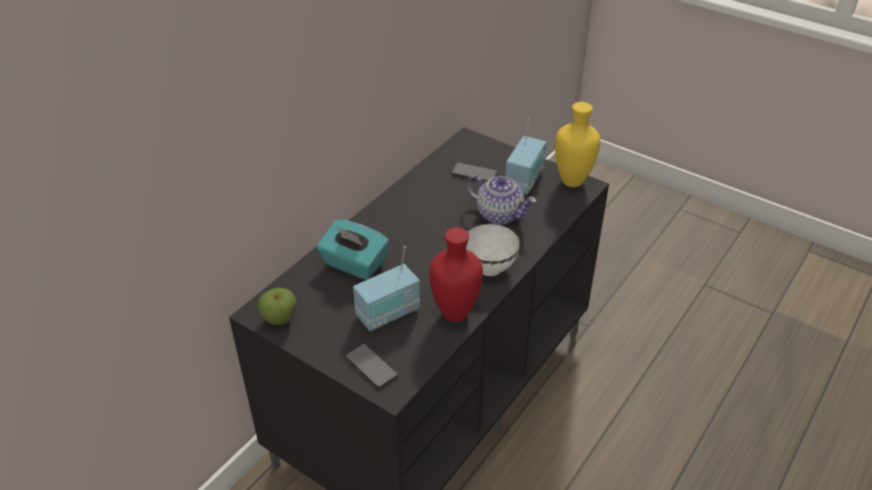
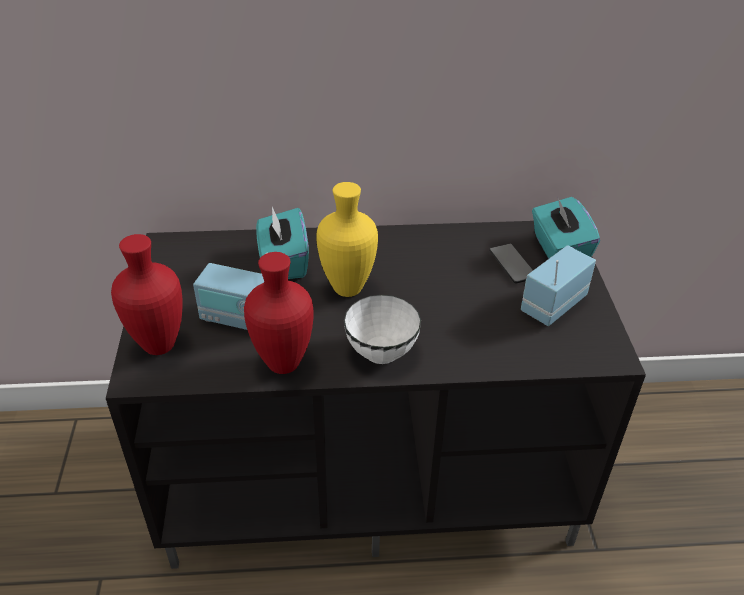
camera: 50 degrees right, 0 degrees up
apple [258,288,296,325] -> none
phone [345,344,398,388] -> red vase [111,234,183,355]
teapot [466,175,537,225] -> none
radio [505,118,547,194] -> radio turned 150 degrees clockwise [521,245,596,326]
yellow vase [555,102,601,187] -> yellow vase moved to [316,182,378,297]
none -> turquoise tissue box [532,197,600,259]

